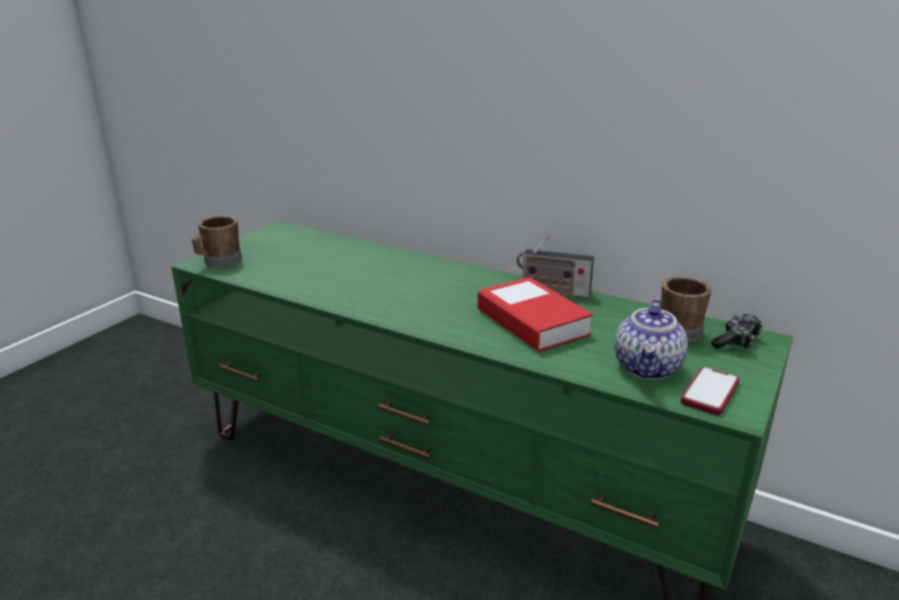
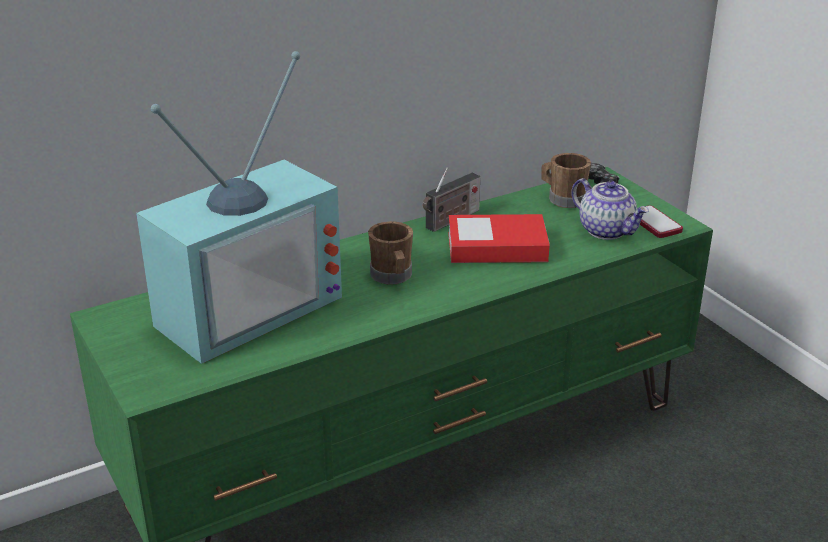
camera: 60 degrees left, 5 degrees up
brown mug [191,216,242,268] -> brown mug moved to [368,221,413,285]
none -> television [136,51,342,364]

